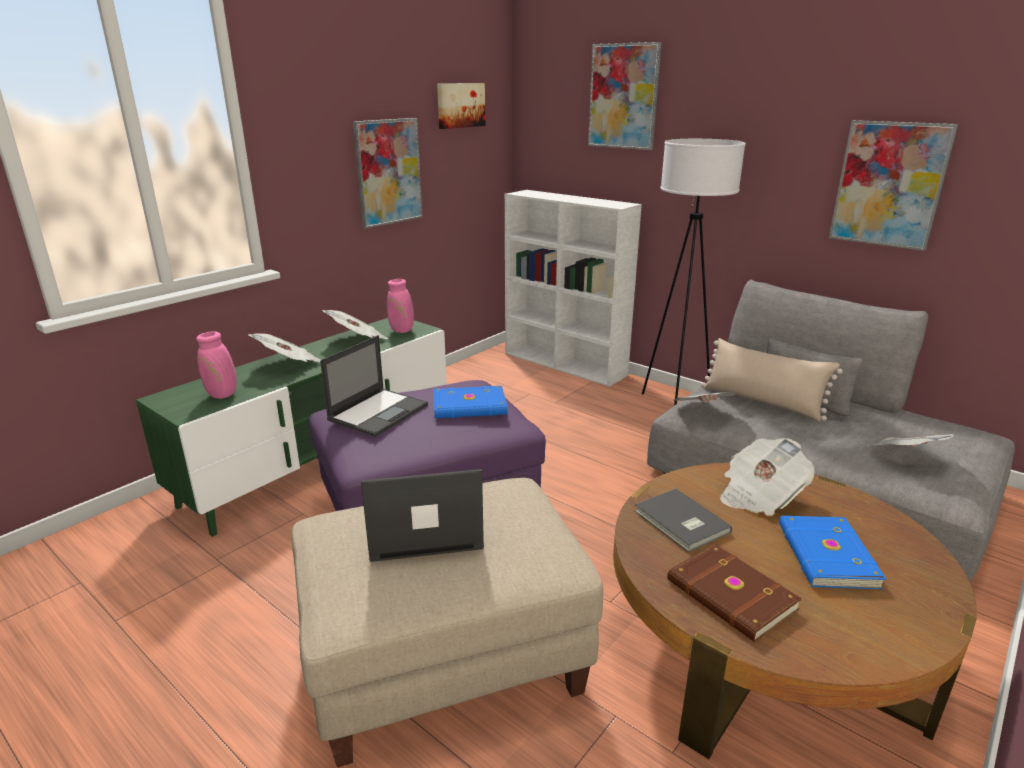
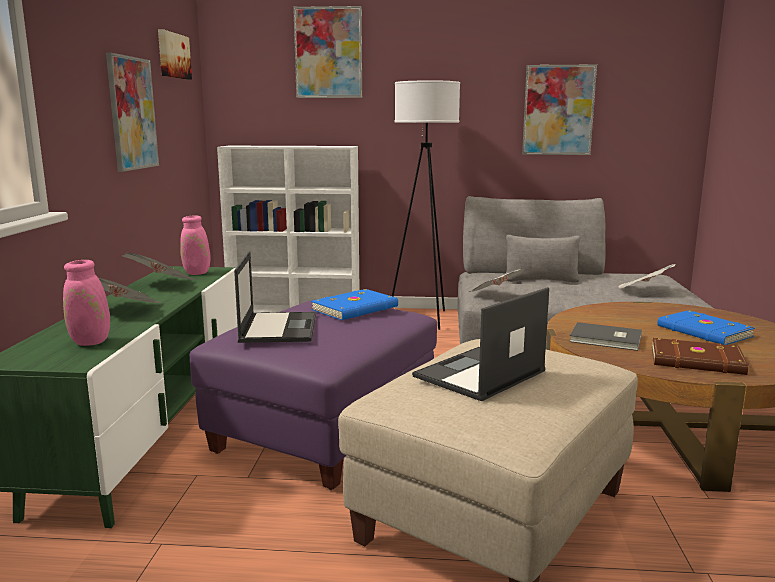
camera: 35 degrees left, 10 degrees down
beige pillow [701,338,843,422] -> none
newspaper [720,438,814,516] -> none

